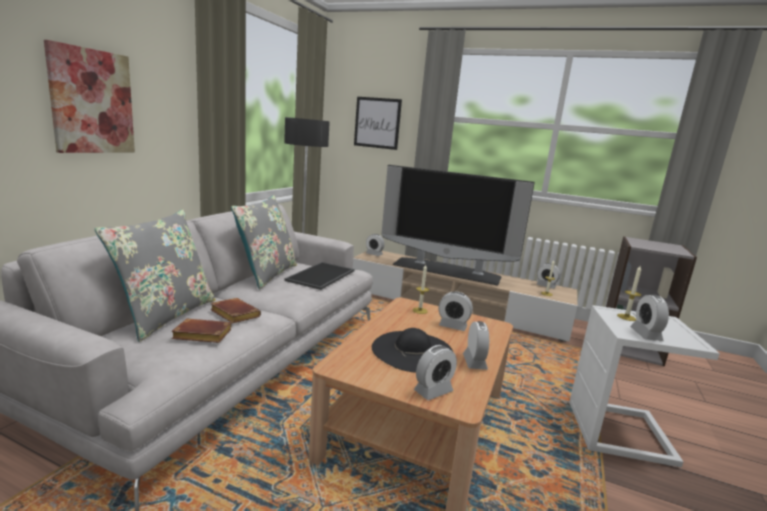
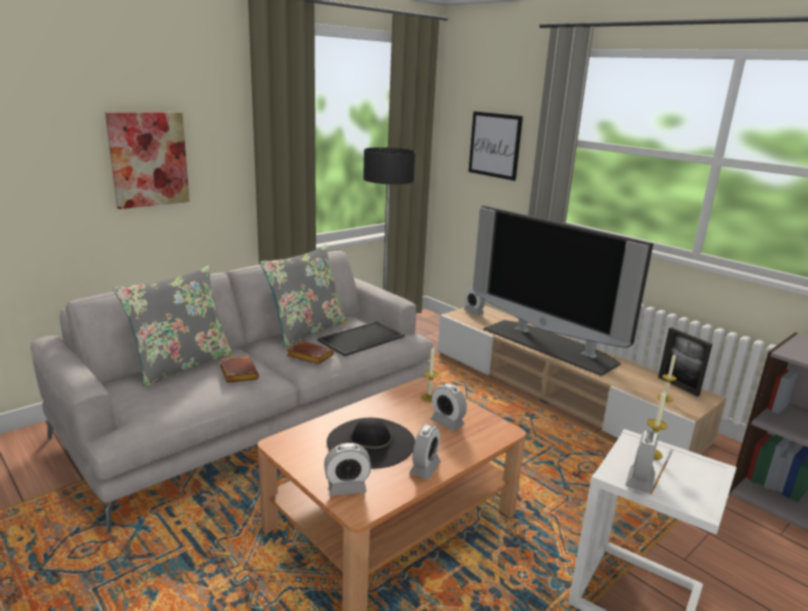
camera: 25 degrees right, 5 degrees up
brown book [171,319,232,343] -> brown book moved to [287,341,334,364]
alarm clock [537,263,560,289] -> picture frame [658,327,712,397]

